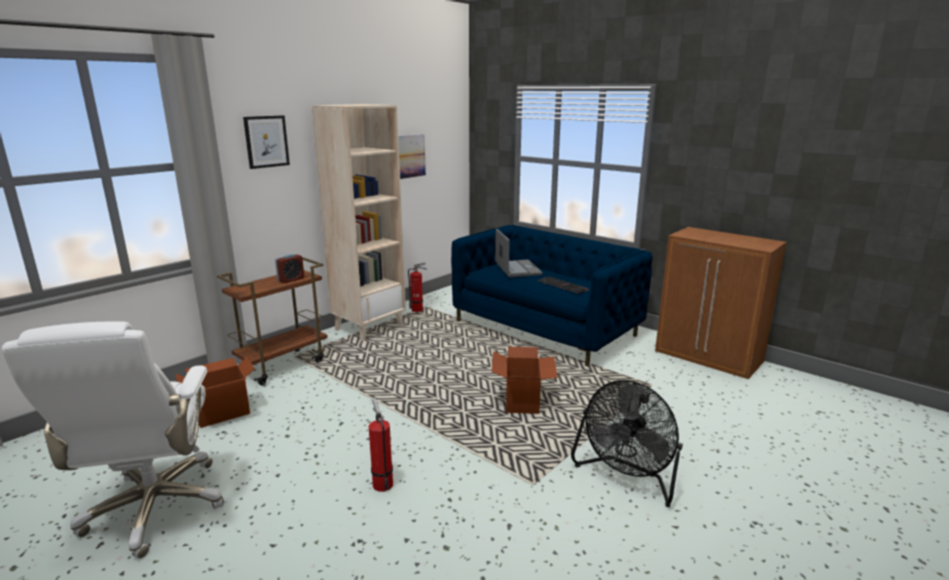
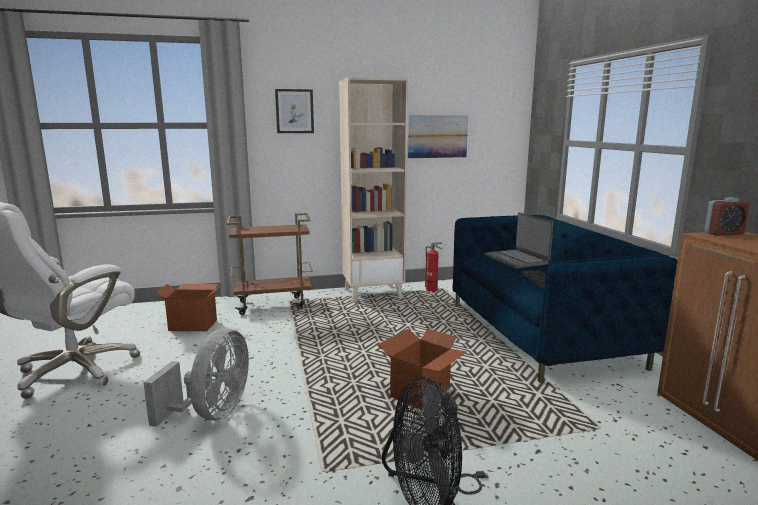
camera: 35 degrees right, 5 degrees down
alarm clock [275,254,304,283] -> alarm clock moved to [704,197,749,236]
fire extinguisher [369,398,393,492] -> grey fan [143,328,249,427]
laptop [495,229,543,277] -> laptop turned 135 degrees clockwise [485,212,554,269]

